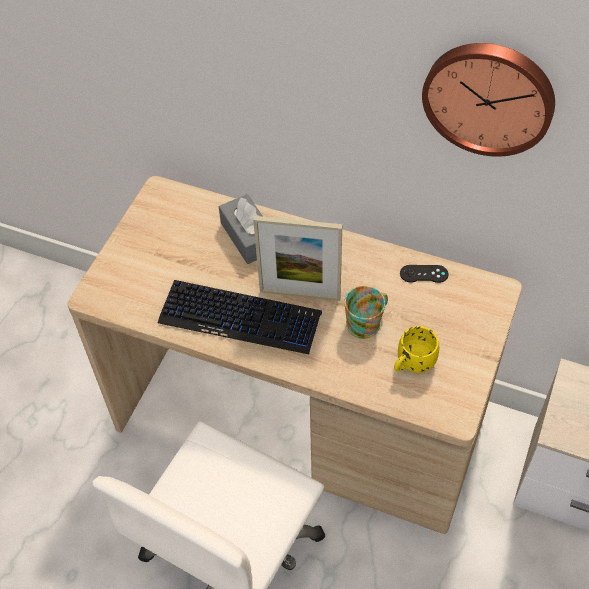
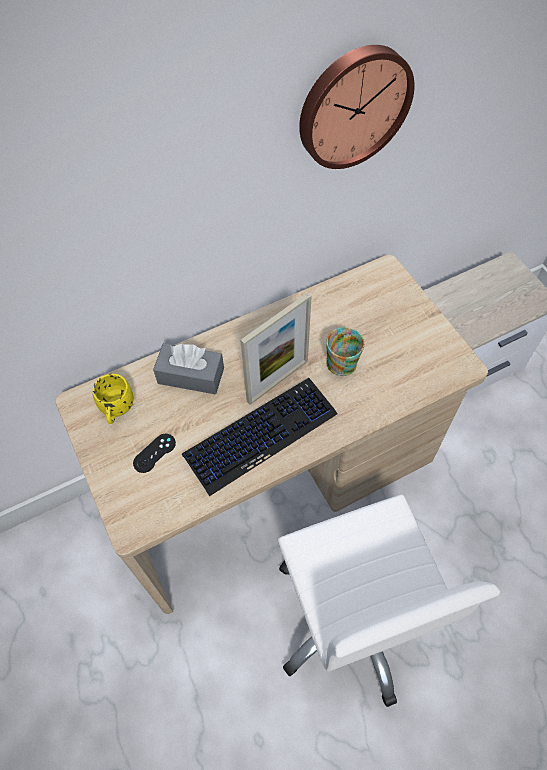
camera: 50 degrees left, 5 degrees up
yellow mug [394,326,439,373] -> yellow mug moved to [93,374,134,424]
black game controller [400,265,449,283] -> black game controller moved to [133,434,176,473]

